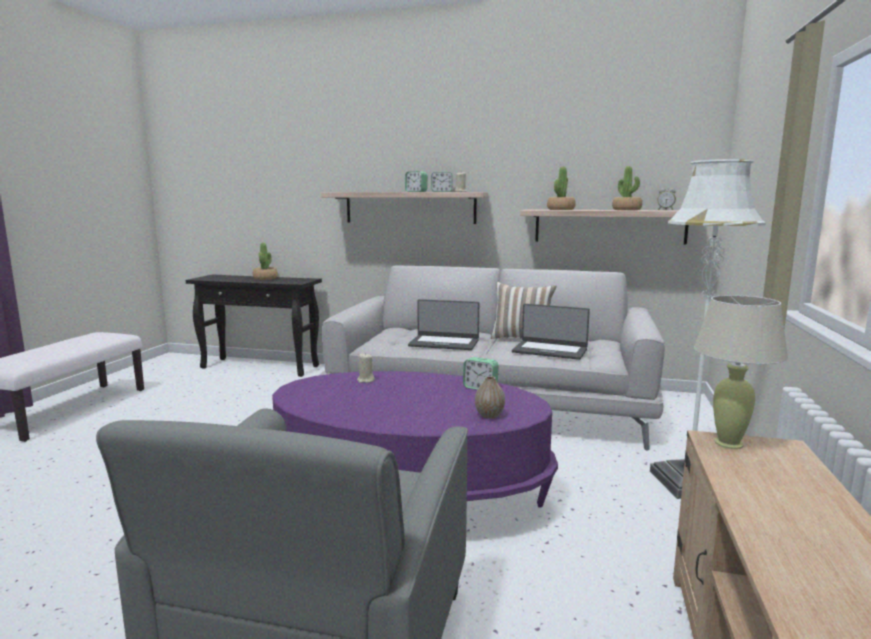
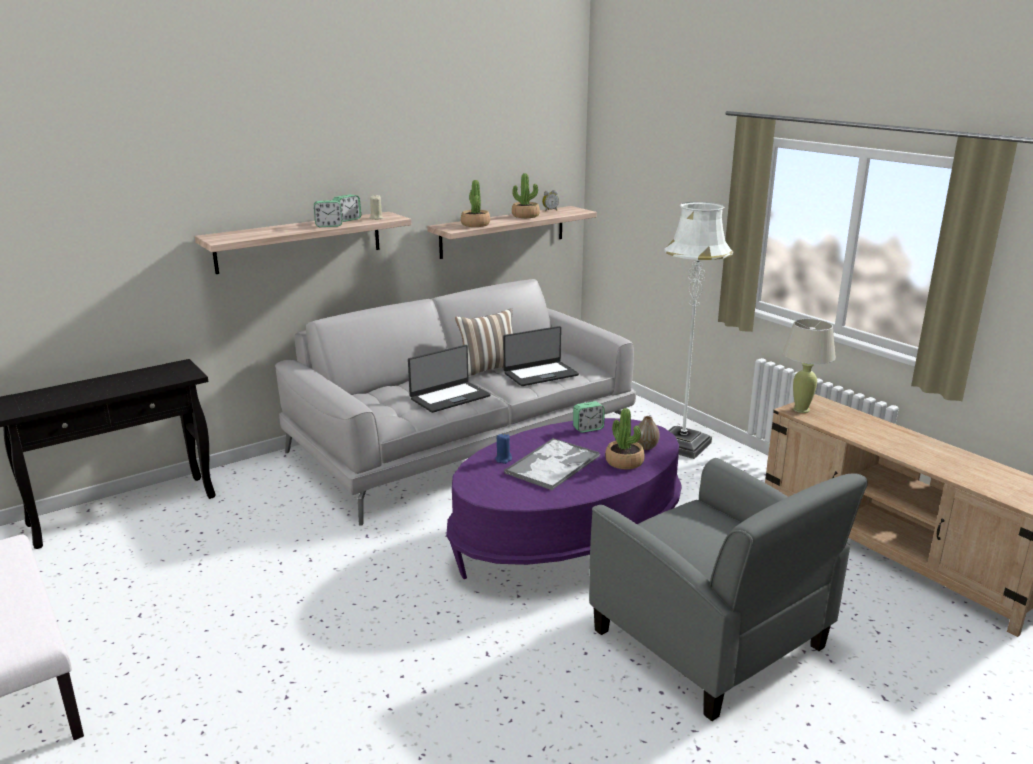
camera: 50 degrees left, 10 degrees up
potted plant [253,243,278,280] -> potted plant moved to [605,408,645,469]
beige candle [357,353,375,383] -> blue candle [495,433,512,464]
none -> tray [504,438,600,491]

